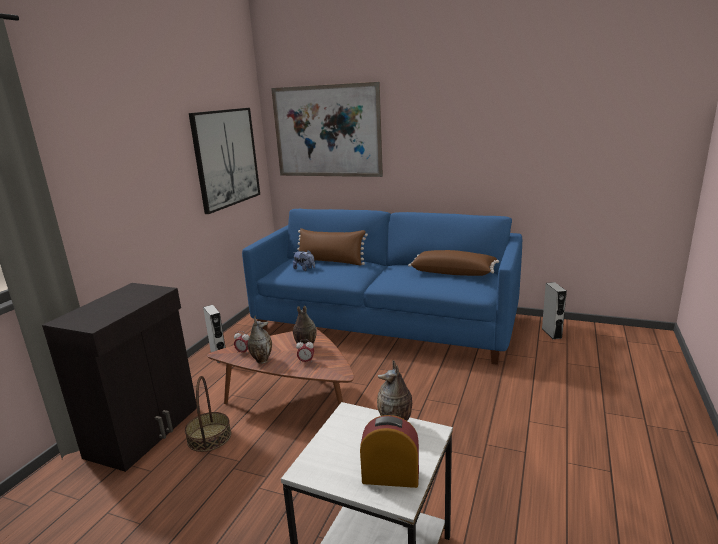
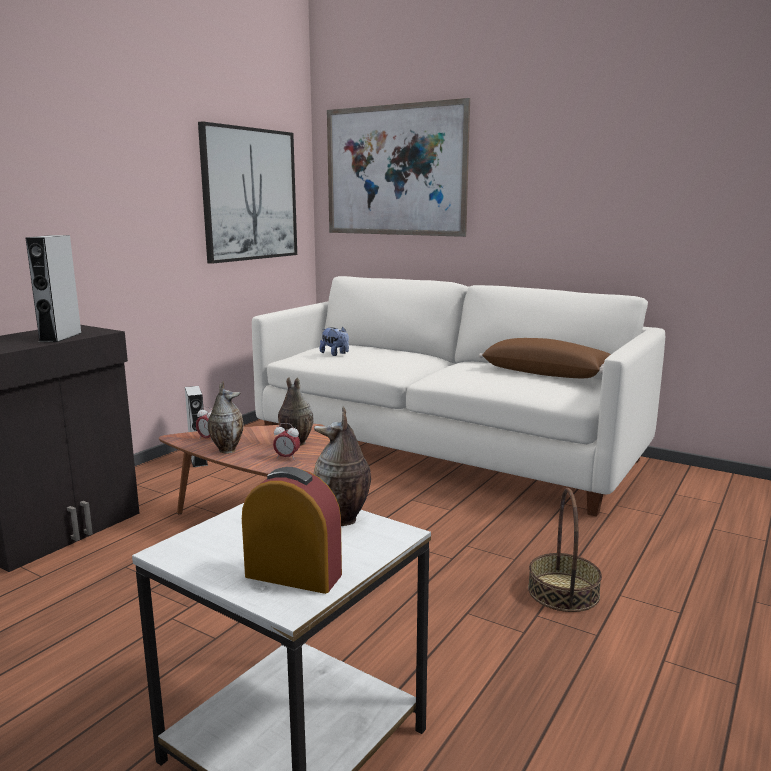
camera: 10 degrees right, 5 degrees down
basket [185,376,231,452] -> basket moved to [528,488,602,612]
blue sofa [242,209,522,365] -> white sofa [252,276,665,517]
brown pillow [297,228,368,266] -> none
grey speaker [542,282,567,339] -> grey speaker moved to [26,235,81,342]

